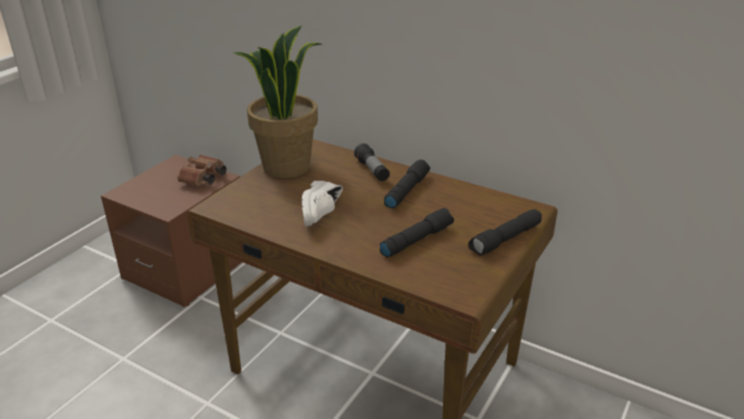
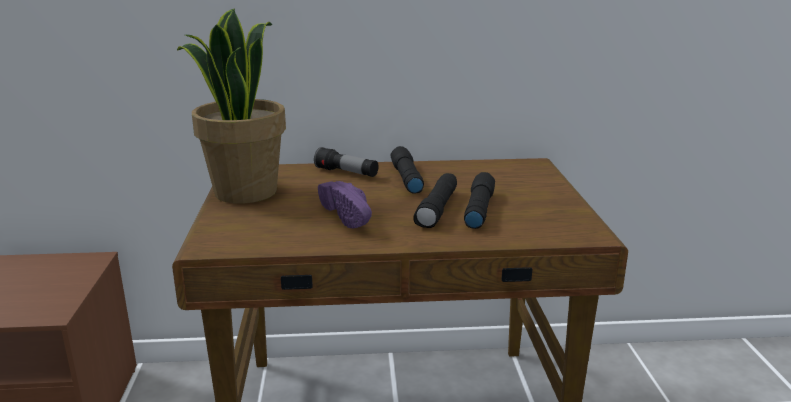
camera: 35 degrees left, 10 degrees down
brown binoculars [177,155,227,186] -> none
white shoe [302,181,342,226] -> purple shoe [318,181,372,229]
black flashlight [468,209,542,256] -> black flashlight moved to [413,173,457,228]

